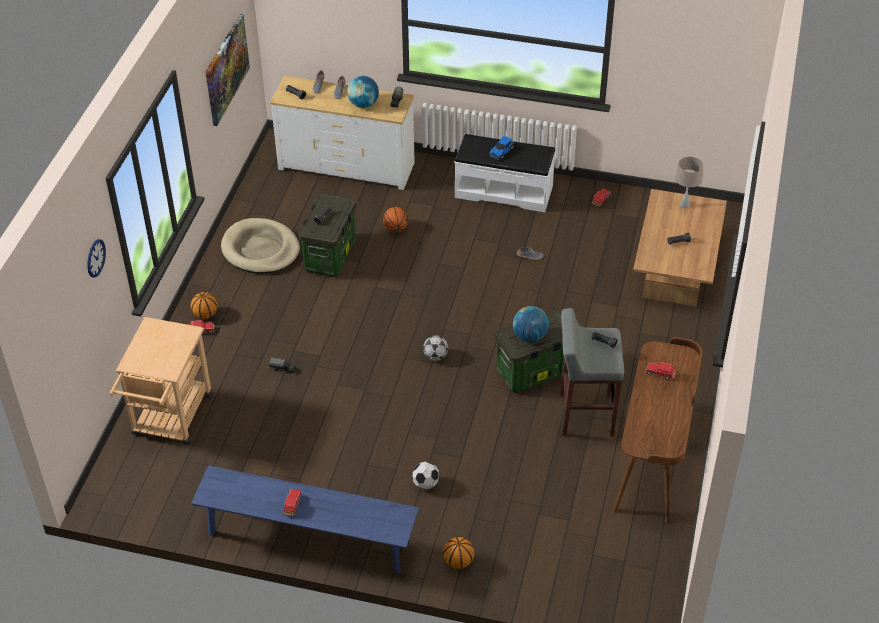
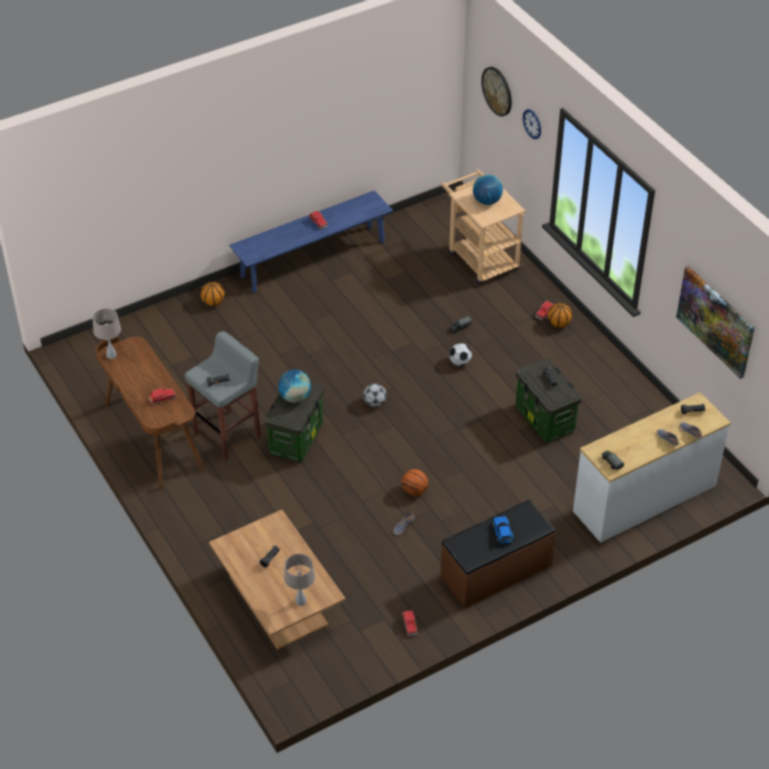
camera: 135 degrees right, 0 degrees up
beige dog bed [221,218,300,274] -> none
globe [347,76,379,108] -> globe moved to [473,175,503,205]
basketball [383,207,408,232] -> basketball moved to [402,469,428,496]
football [413,462,439,490] -> football moved to [449,343,472,366]
white bench [454,134,555,213] -> brown bench [440,500,556,608]
none -> beige table lamp [92,308,121,359]
none -> wall clock [481,67,512,116]

